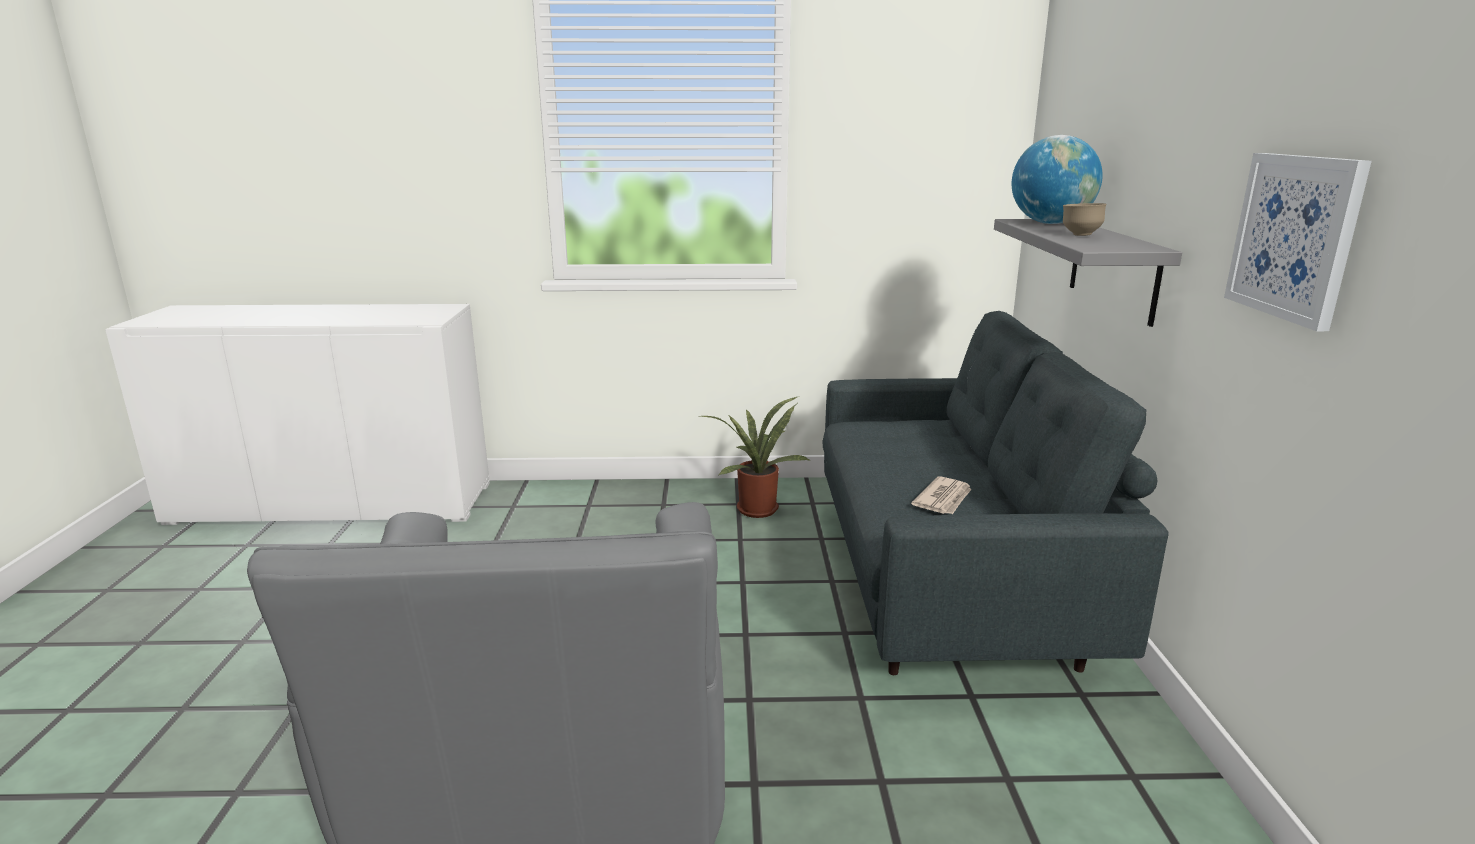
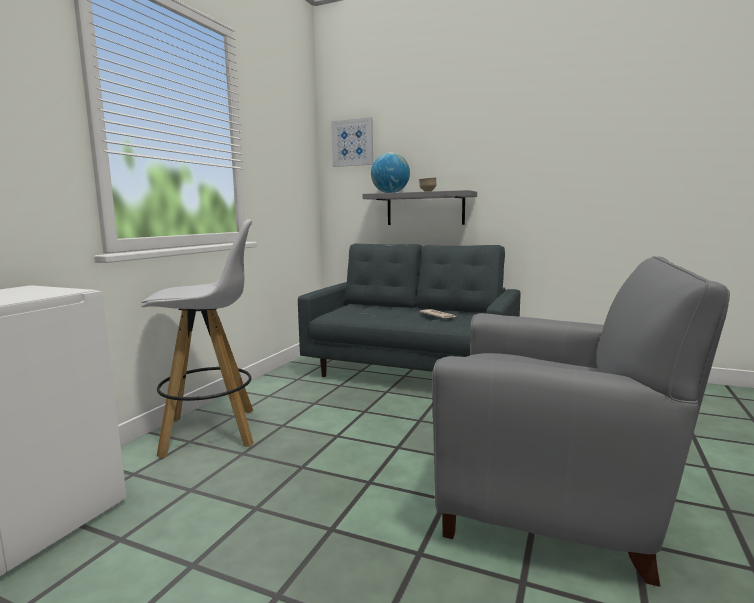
camera: 65 degrees left, 10 degrees down
potted plant [700,397,811,518] -> none
picture [1224,153,1372,331] -> picture moved to [331,117,373,167]
none -> white stool [141,219,254,458]

